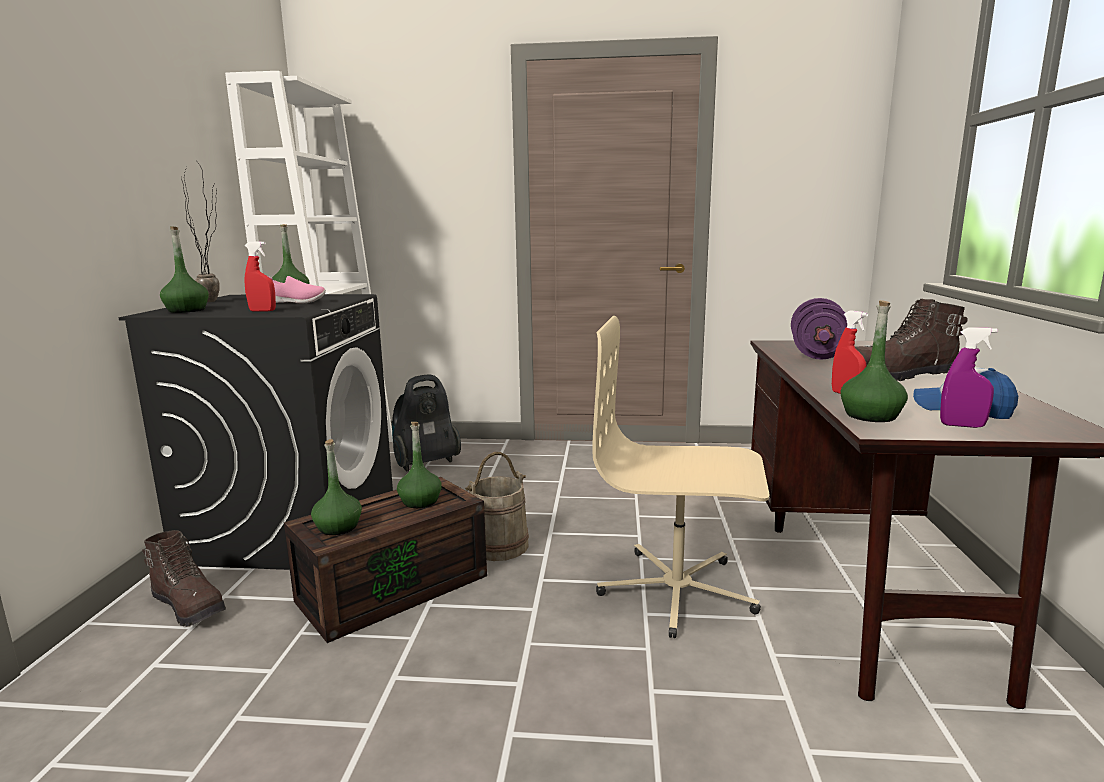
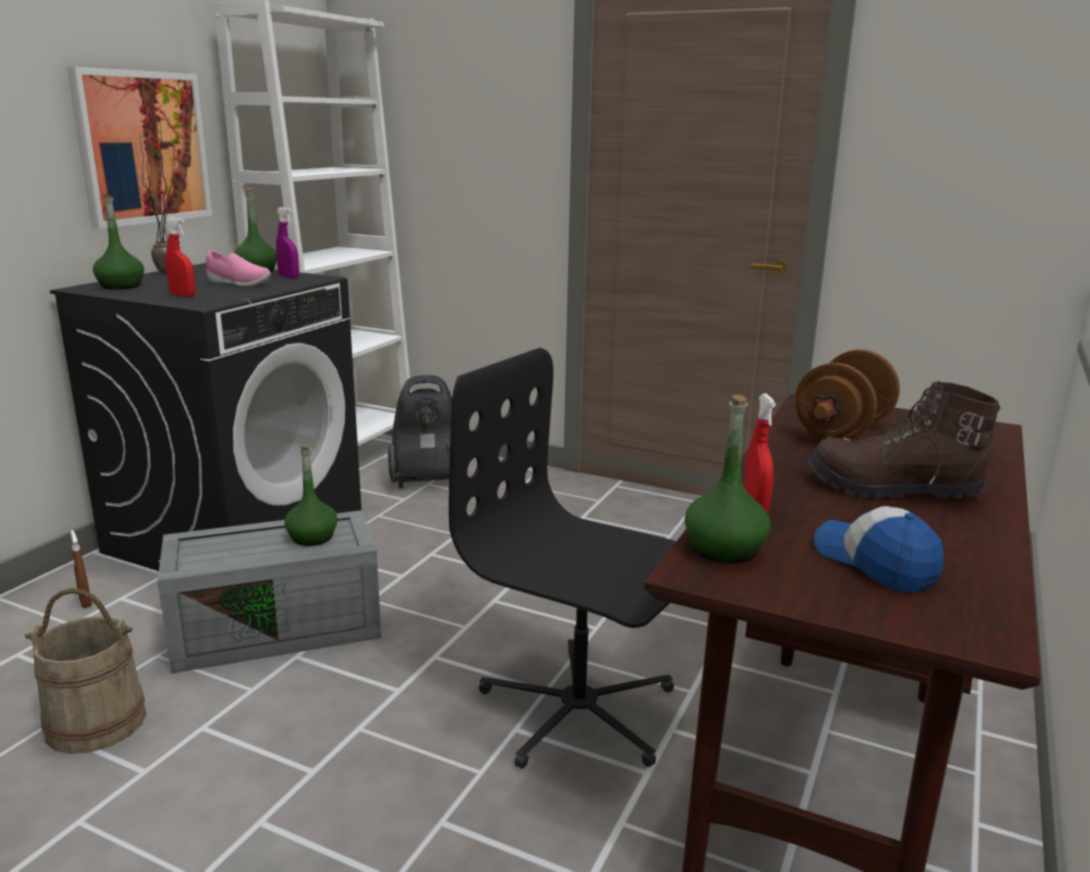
camera: 20 degrees right, 5 degrees up
brown boot [142,530,226,627] -> brown spray bottle [70,530,92,608]
brown storage box [284,477,487,643] -> grey storage box [158,510,381,673]
green bottle [311,439,362,535] -> none
beige bucket [465,452,529,561] -> beige bucket moved to [24,588,146,754]
beige office chair [592,316,769,638] -> black office chair [449,348,676,769]
purple dumbbell [791,298,847,360] -> brown dumbbell [795,349,900,440]
purple spray bottle [940,327,998,428] -> purple spray bottle moved to [276,207,299,278]
none -> picture [67,67,212,229]

